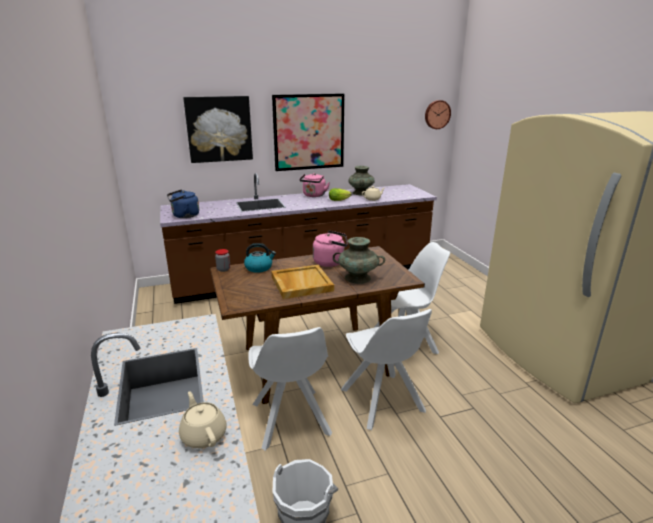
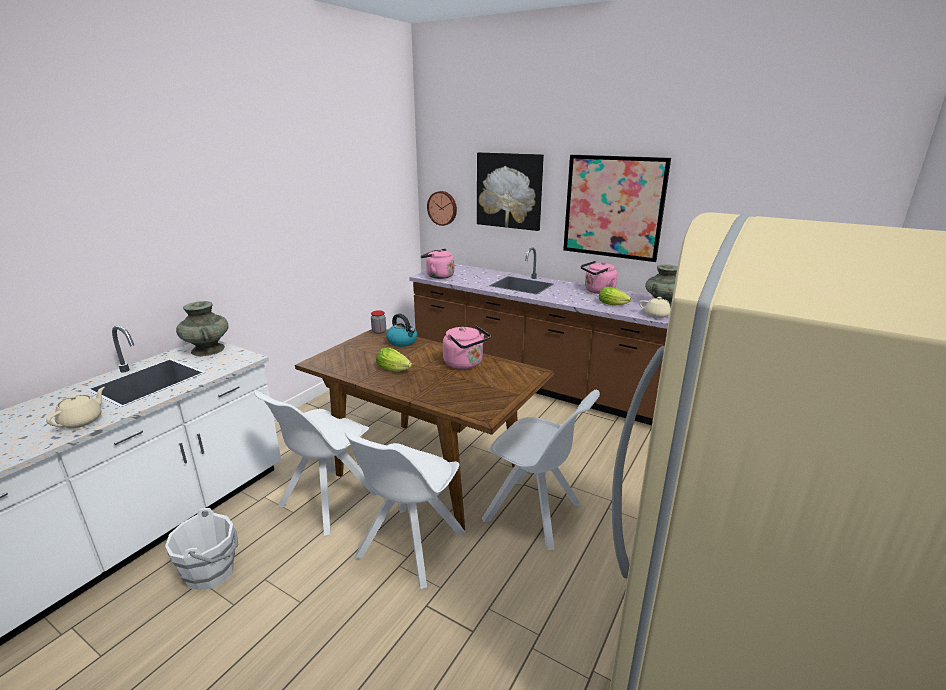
camera: 50 degrees right, 0 degrees up
blue kettle [167,189,199,218] -> pink kettle [421,249,454,279]
beige tray [271,265,334,299] -> lettuce [376,347,412,371]
turquoise vase [333,237,385,284] -> turquoise vase moved to [176,301,229,356]
wall clock [425,100,451,129] -> wall clock moved to [427,191,457,226]

